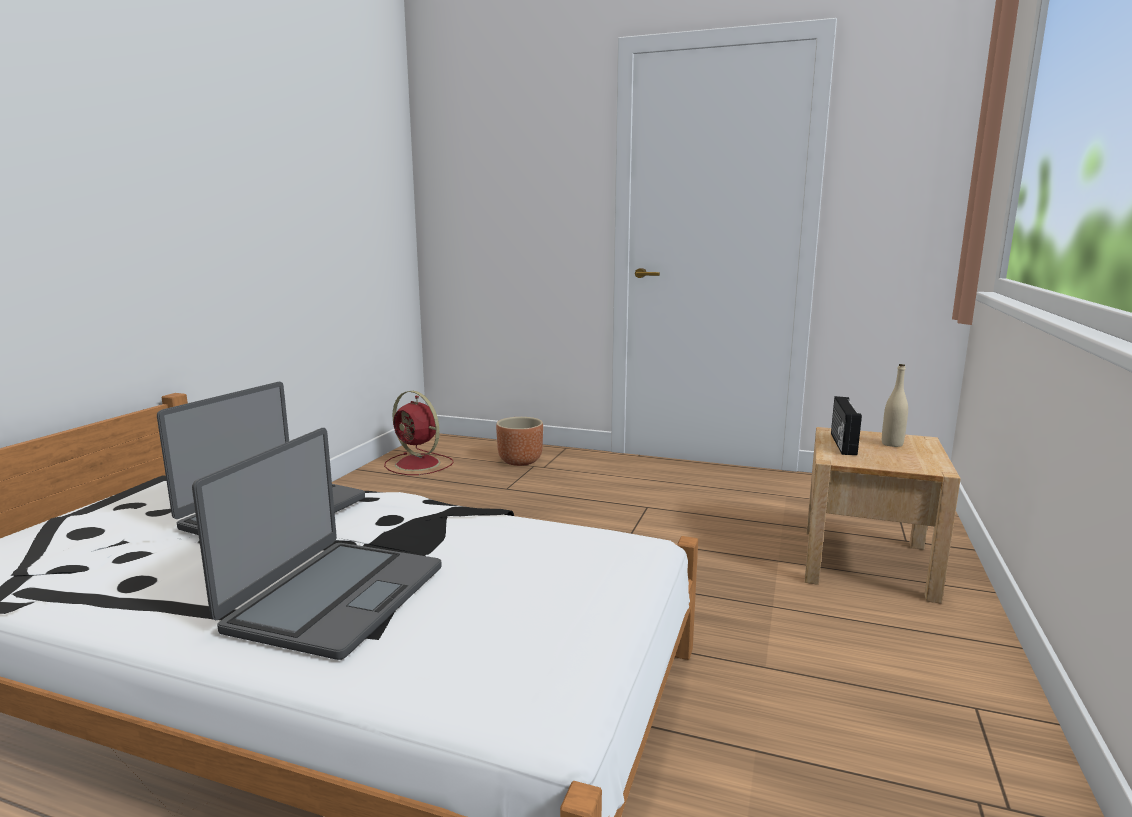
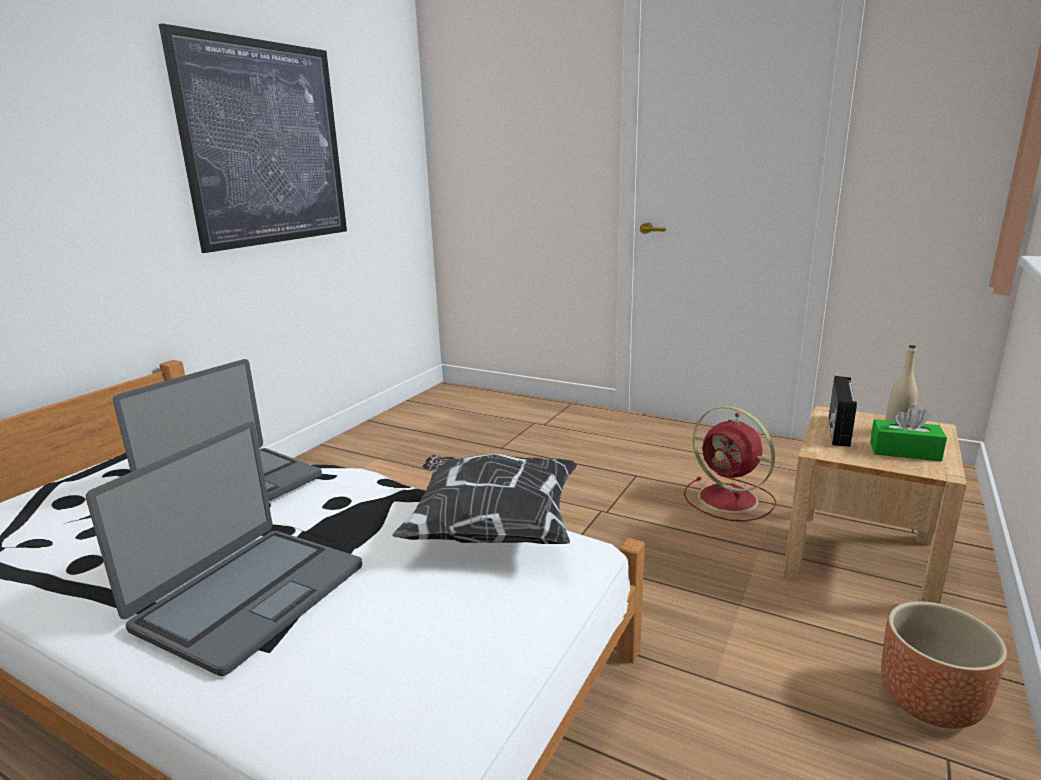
camera: 10 degrees right, 5 degrees up
red fan [384,391,454,475] -> red fan moved to [684,406,776,522]
brown planter [496,417,543,466] -> brown planter moved to [881,601,1007,728]
none -> picture [159,23,347,253]
none -> pillow [392,454,577,544]
none -> green tissue box [870,405,947,461]

